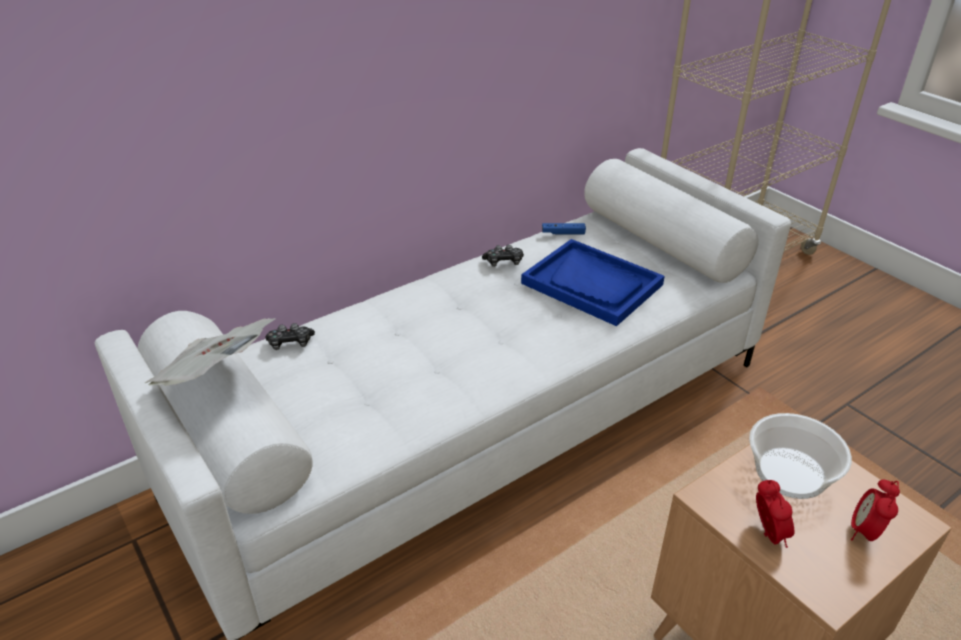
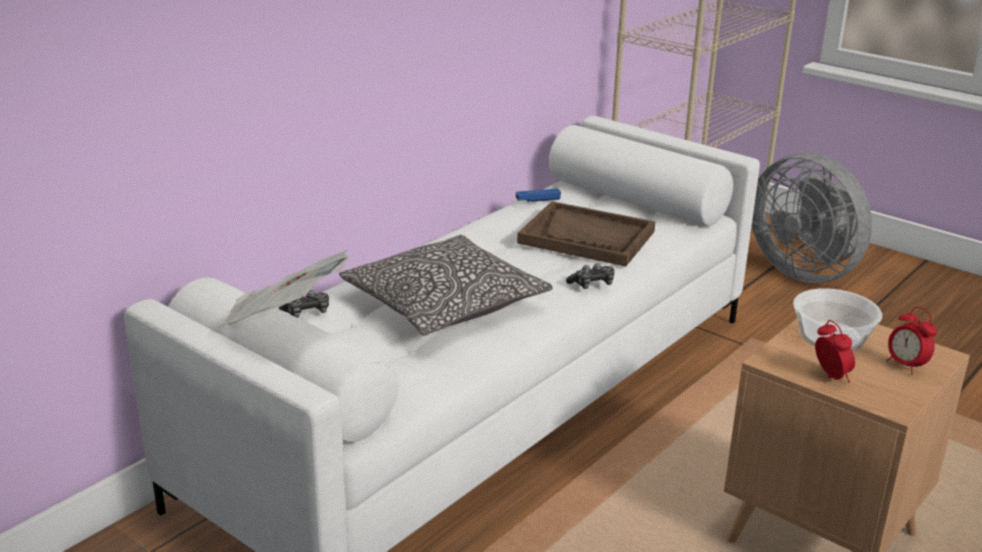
camera: 15 degrees left, 10 degrees down
game controller [482,245,524,267] -> game controller moved to [566,263,614,289]
blue tray [521,239,665,326] -> brown tray [517,201,655,267]
alarm clock [851,479,900,541] -> alarm clock turned 45 degrees counterclockwise [886,307,937,375]
none -> pillow [339,235,553,336]
none -> grey fan [752,152,872,283]

